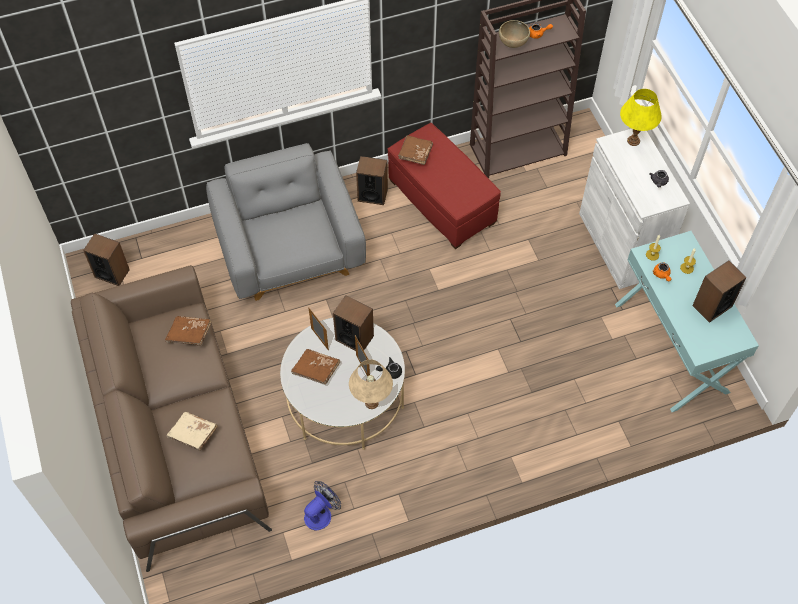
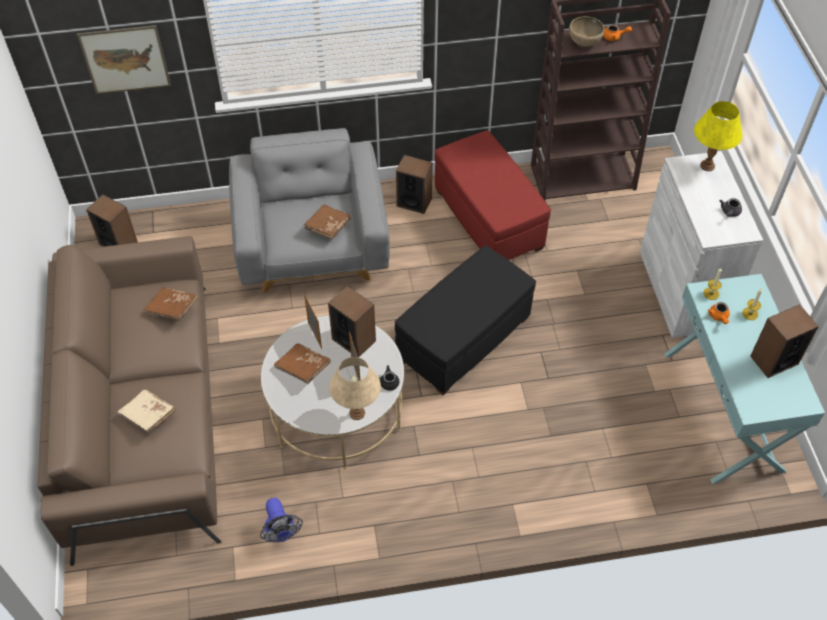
camera: 10 degrees right, 5 degrees down
fan [304,481,341,531] -> fan turned 105 degrees clockwise [260,498,303,542]
brown book [398,135,433,165] -> brown book moved to [304,204,351,239]
none -> picture [77,25,171,94]
none -> black ottoman [395,245,536,395]

